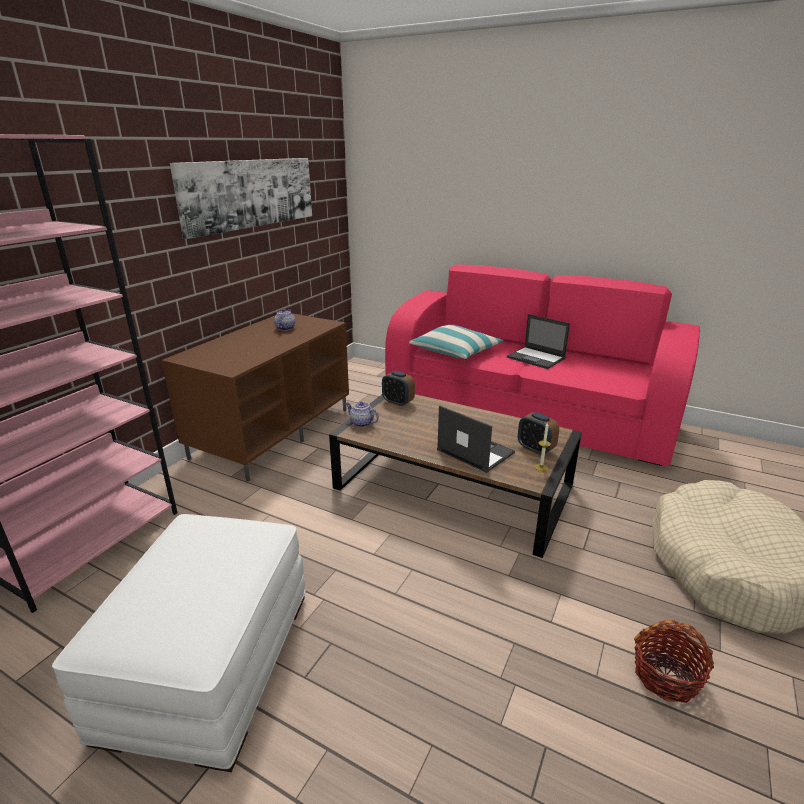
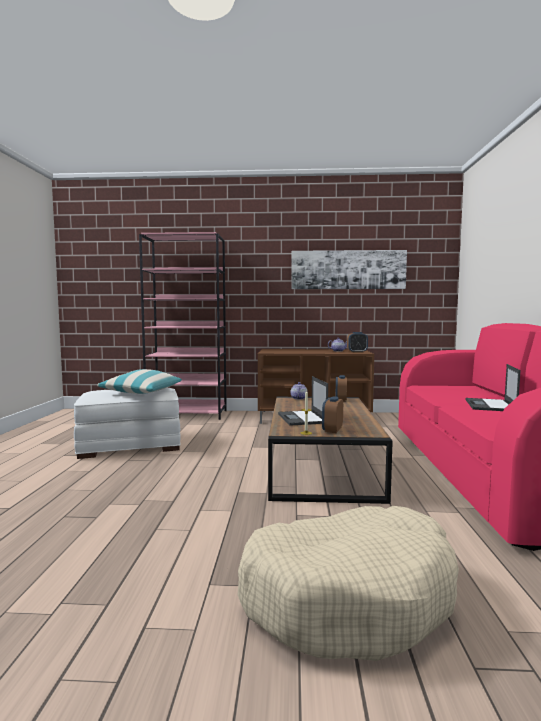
camera: 65 degrees right, 20 degrees down
pillow [409,325,503,359] -> pillow moved to [97,369,182,394]
laptop [437,405,515,473] -> laptop turned 150 degrees clockwise [278,376,328,426]
basket [634,620,714,703] -> none
none -> alarm clock [347,332,368,353]

